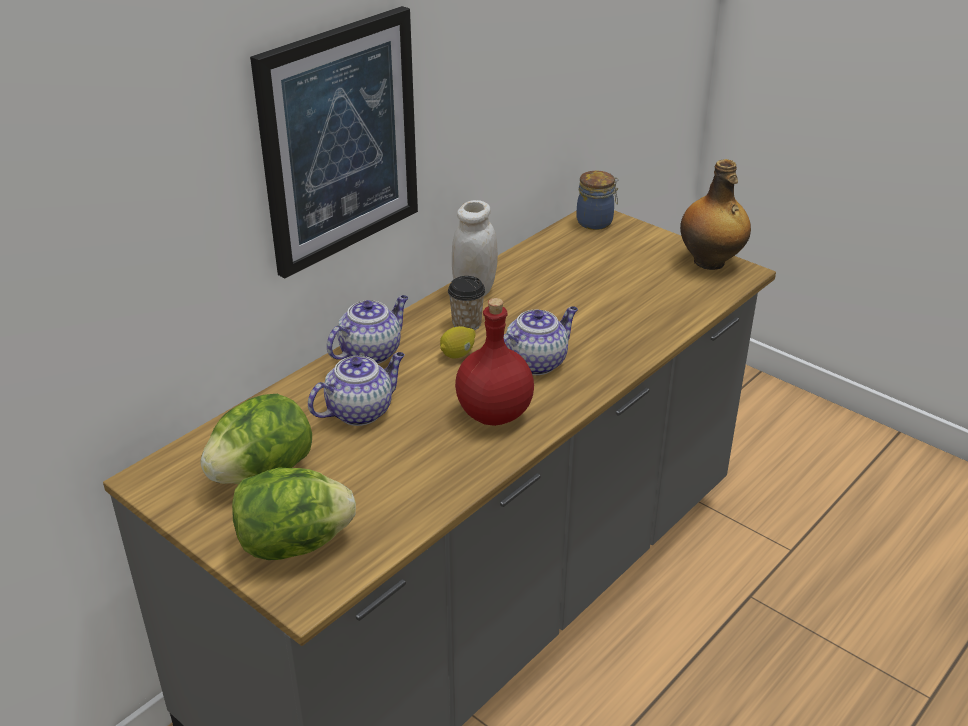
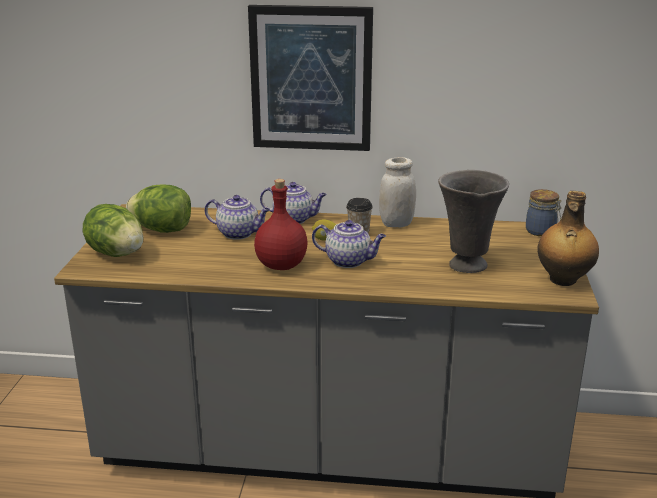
camera: 55 degrees right, 10 degrees down
none -> grey vase [438,170,509,273]

